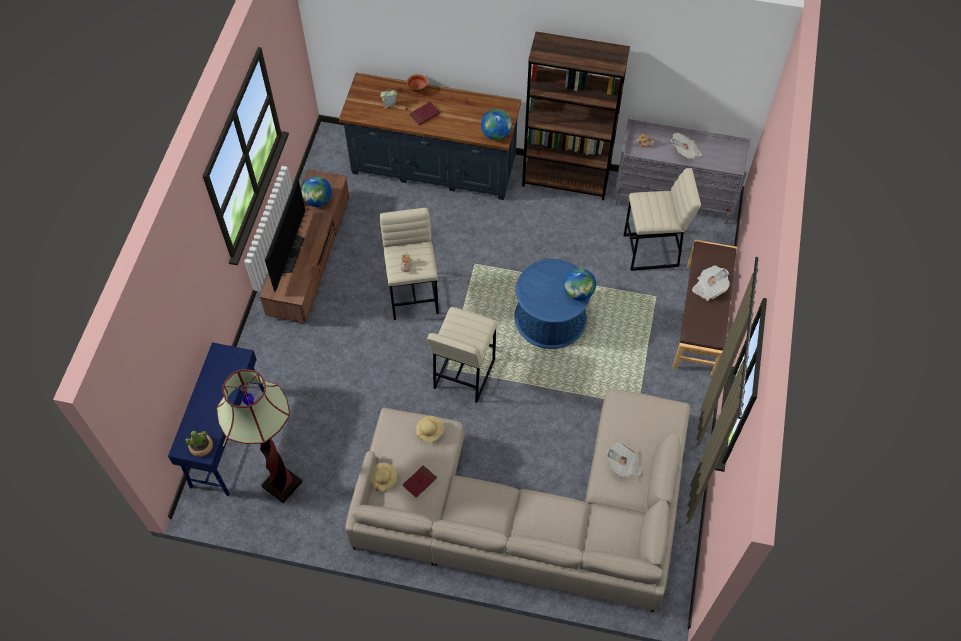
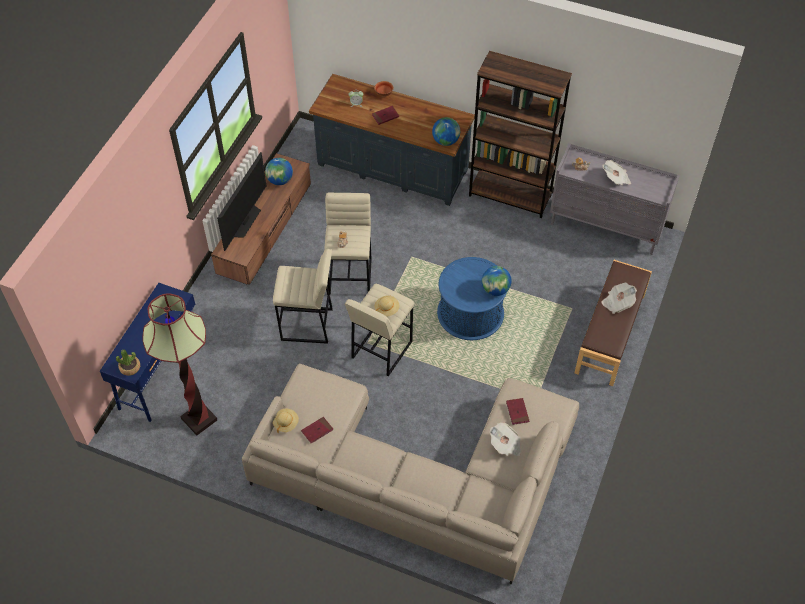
camera: 10 degrees right, 5 degrees down
beige hat [416,416,444,442] -> beige hat moved to [375,295,400,316]
beige stool [624,168,701,271] -> beige stool moved to [273,249,333,344]
none -> red book [506,398,529,425]

